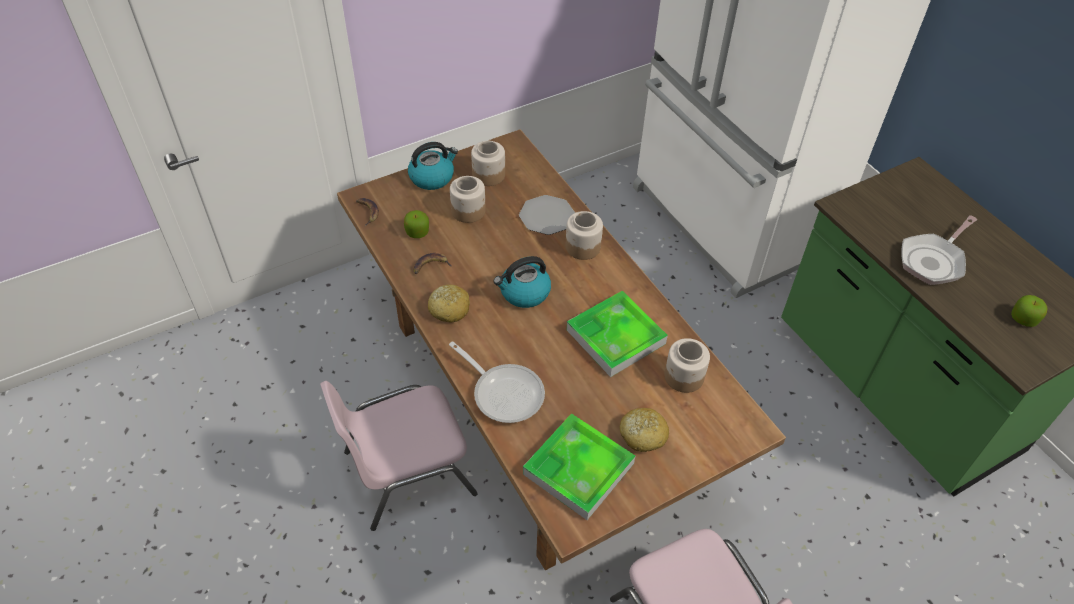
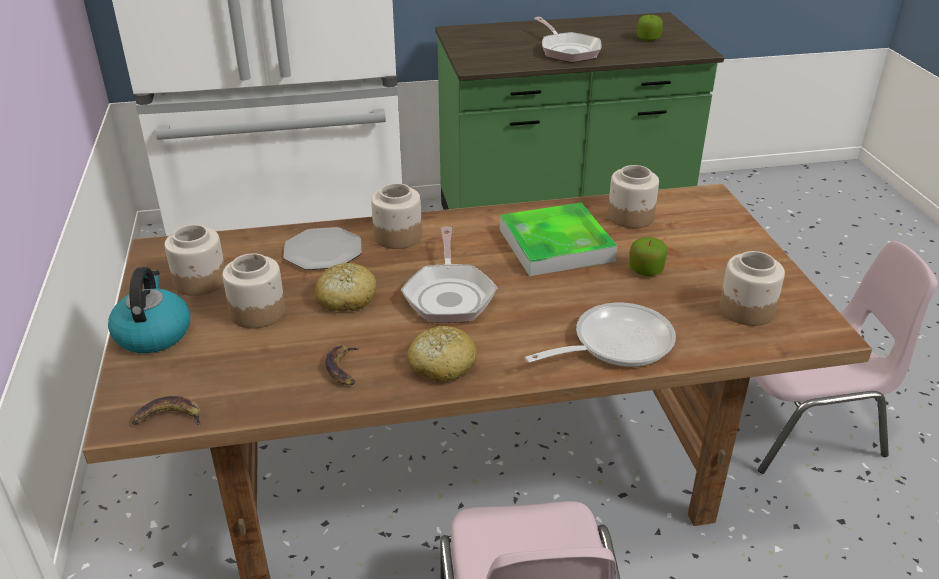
camera: 70 degrees left, 15 degrees down
apple [404,210,429,238] -> apple moved to [629,237,667,276]
kettle [493,256,551,308] -> frying pan [401,227,498,323]
tray [523,413,635,520] -> jar [719,251,785,326]
bread [620,408,669,452] -> bread moved to [315,263,376,312]

